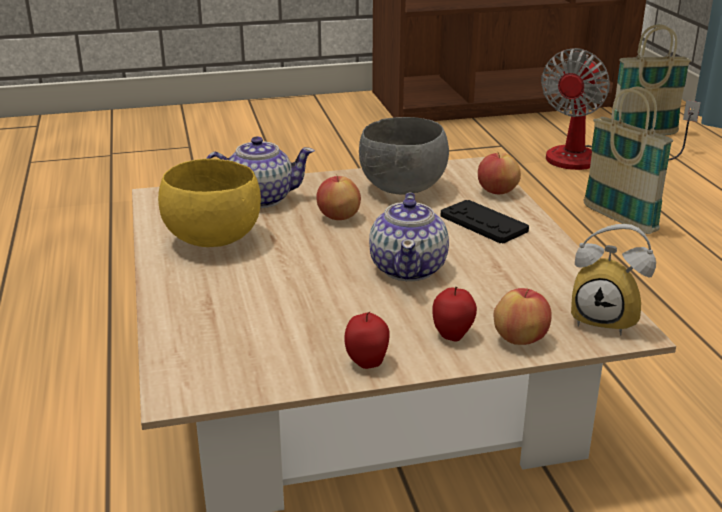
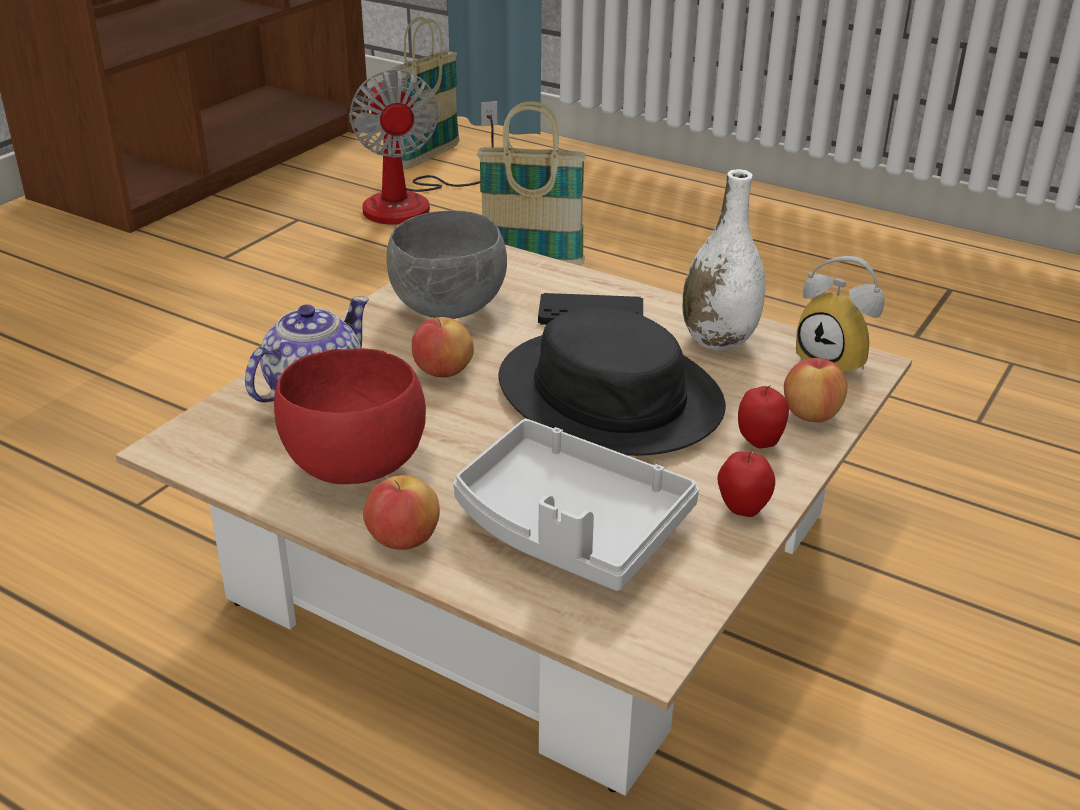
camera: 45 degrees left, 5 degrees up
yellow bowl [158,158,261,247] -> red bowl [274,348,426,484]
teapot [369,192,449,281] -> black hat [499,307,726,456]
apple [478,151,521,194] -> apple moved to [363,475,440,550]
alarm clock [571,224,656,335] -> alarm clock turned 60 degrees clockwise [796,256,884,374]
none -> grey tray [453,419,699,591]
none -> white vase [682,169,765,351]

